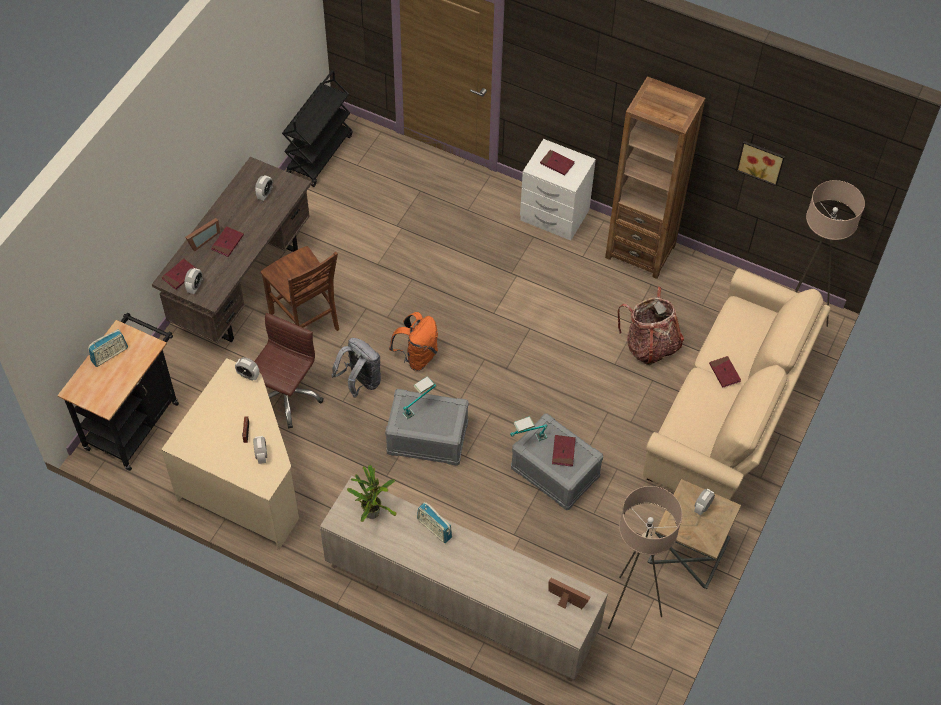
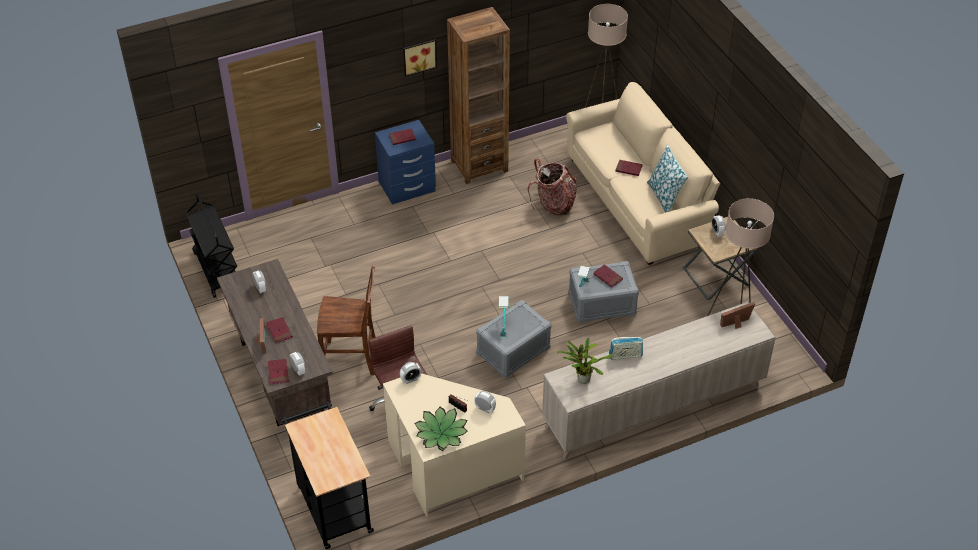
camera: 50 degrees left, 10 degrees down
radio [88,329,128,367] -> none
grey backpack [332,338,381,398] -> none
orange backpack [389,312,438,371] -> none
white nightstand [520,139,596,241] -> blue nightstand [375,120,436,205]
picture [736,141,785,186] -> picture moved to [403,39,437,77]
none -> potted plant [414,407,468,451]
none -> pillow [647,144,689,213]

